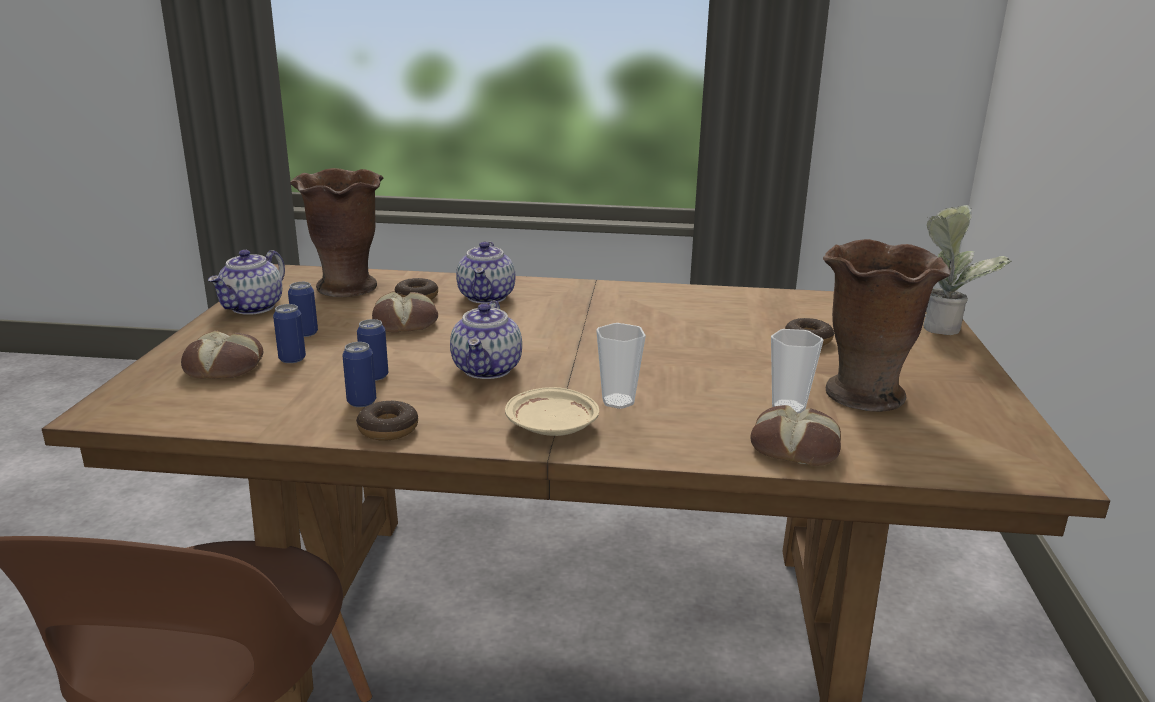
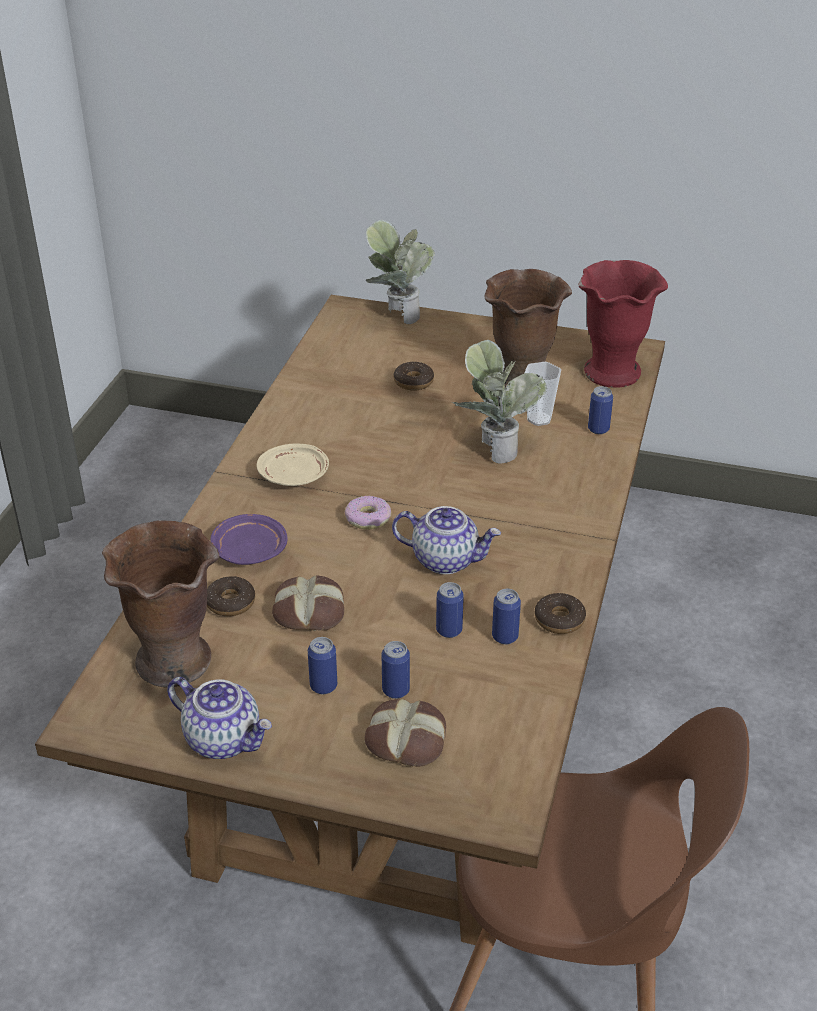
camera: 80 degrees left, 15 degrees up
teapot [456,242,515,304] -> purple plate [211,514,288,565]
beige plate [505,387,599,436] -> beige plate moved to [257,444,329,486]
cup [596,323,646,409] -> none
bread [751,405,841,466] -> can [588,386,613,434]
none -> donut [345,496,391,529]
none -> potted plant [452,340,547,463]
none -> red vase [578,260,668,388]

